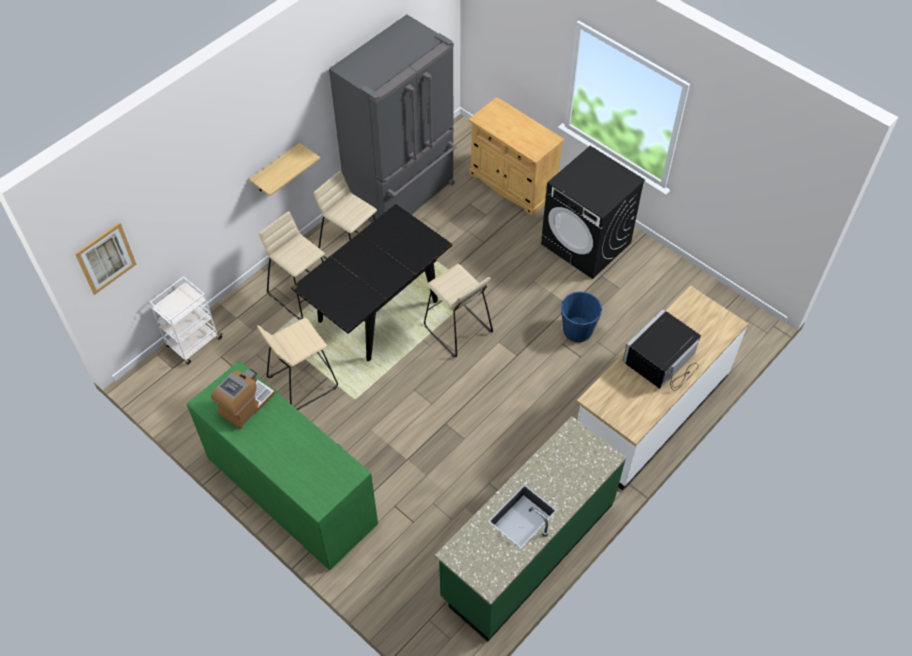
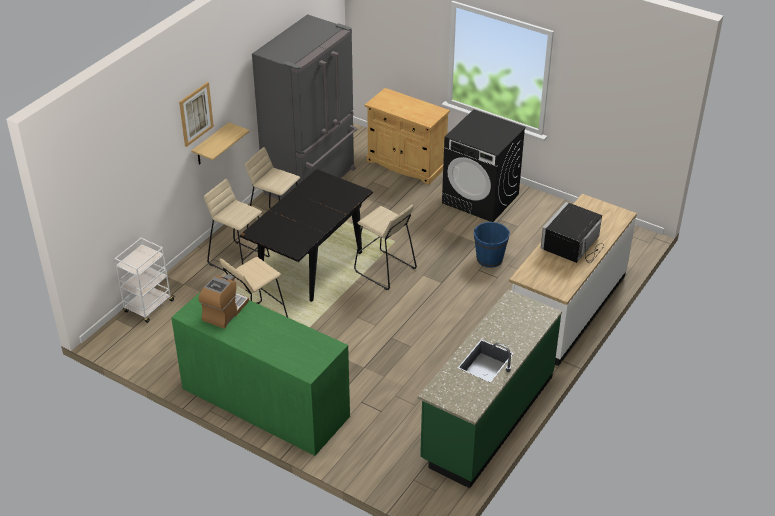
camera: 10 degrees left, 15 degrees down
picture [75,222,136,295] -> picture moved to [179,82,214,147]

